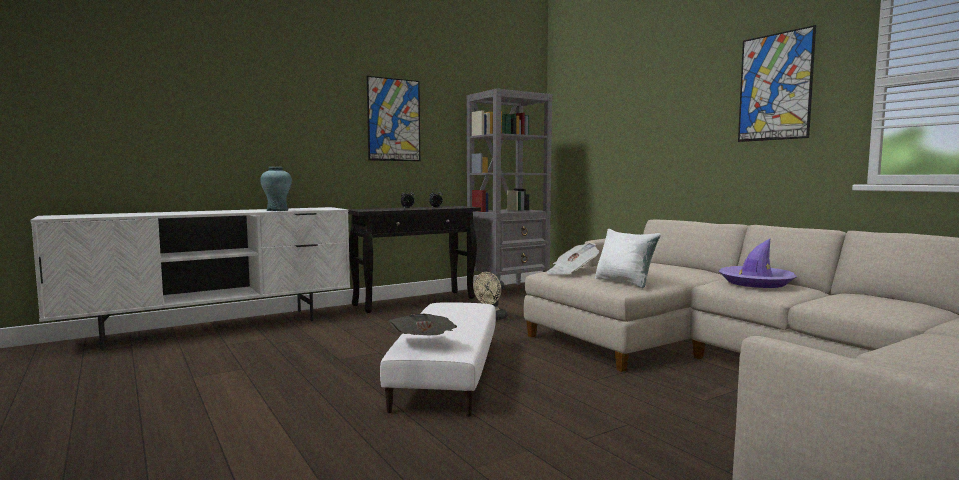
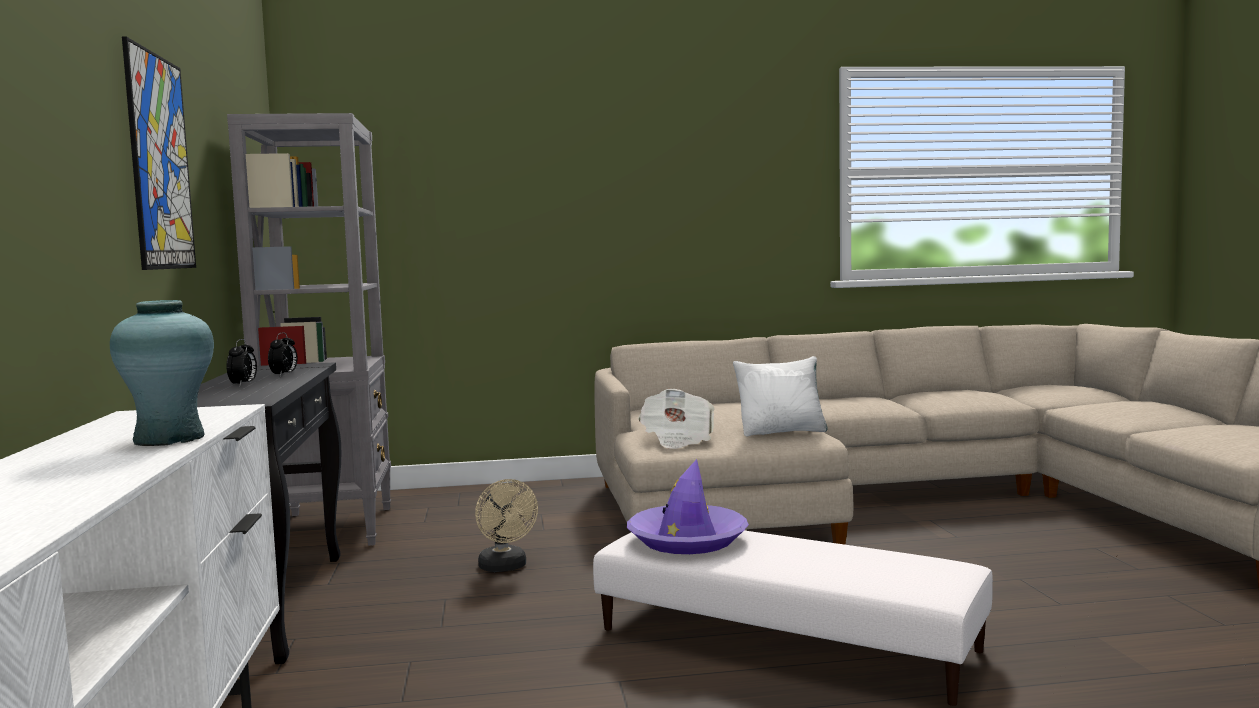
camera: 65 degrees left, 0 degrees up
newspaper [387,314,457,335] -> none
purple hat [719,238,797,288] -> purple hat moved to [627,459,749,554]
picture [738,25,816,142] -> none

